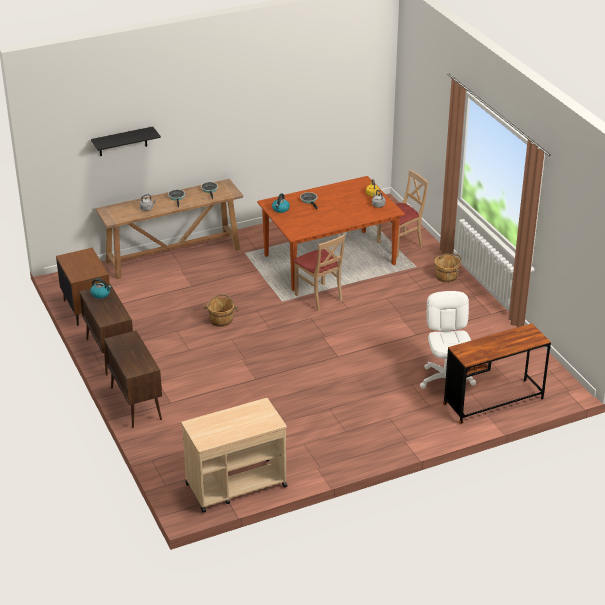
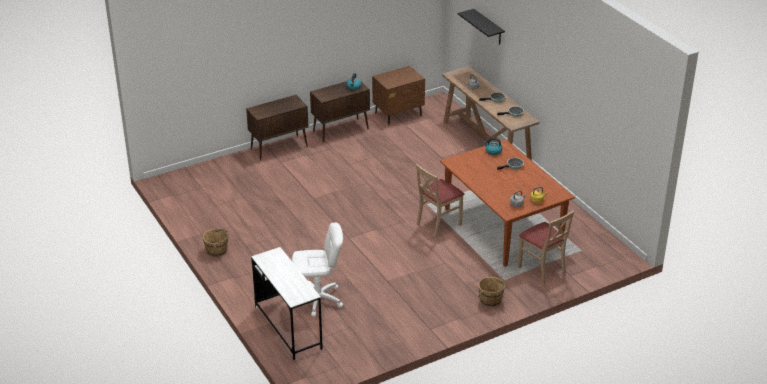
camera: 85 degrees right, 0 degrees up
beige cart [181,398,287,513] -> none
brown bucket [204,294,239,327] -> brown bucket moved to [203,228,229,257]
brown desk [443,324,551,424] -> white desk [251,247,323,360]

